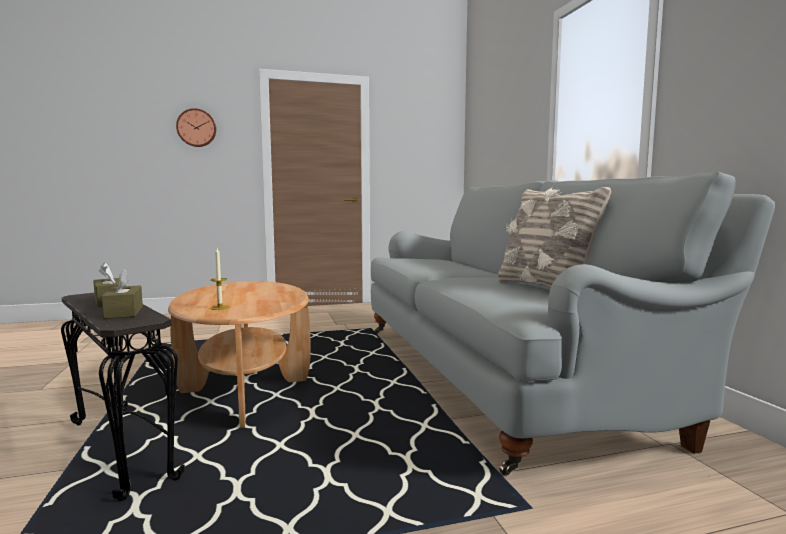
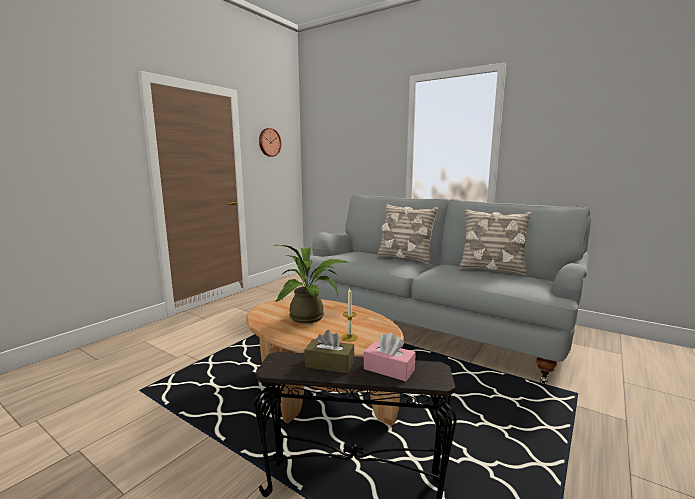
camera: 40 degrees left, 5 degrees up
brown tissue box [101,269,143,319] -> pink tissue box [364,333,416,381]
wall clock [176,108,216,147] -> wall clock moved to [259,128,282,157]
none -> potted plant [275,245,350,324]
none -> beige pillow [377,204,438,265]

